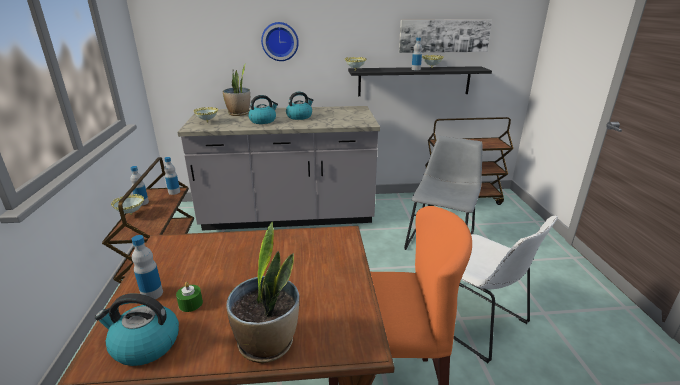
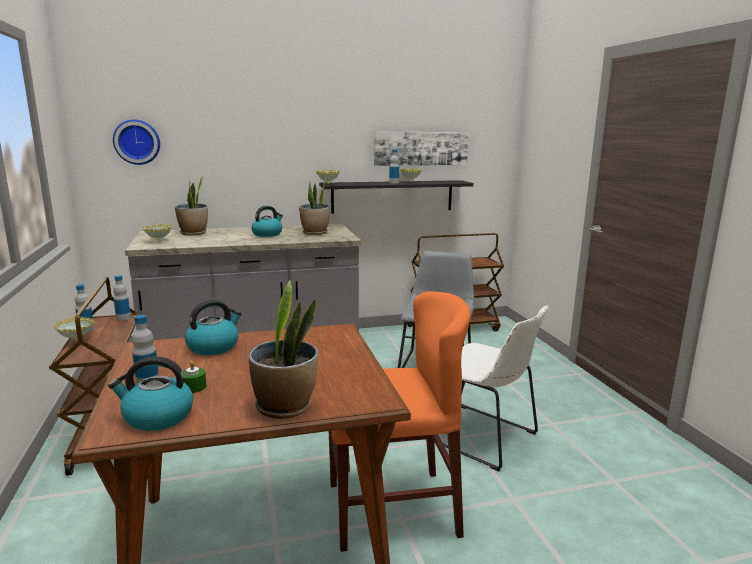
camera: 10 degrees left, 10 degrees down
kettle [248,95,278,124] -> kettle moved to [185,300,242,355]
wall clock [261,22,299,61] -> wall clock moved to [113,119,160,165]
none -> potted plant [299,176,330,235]

